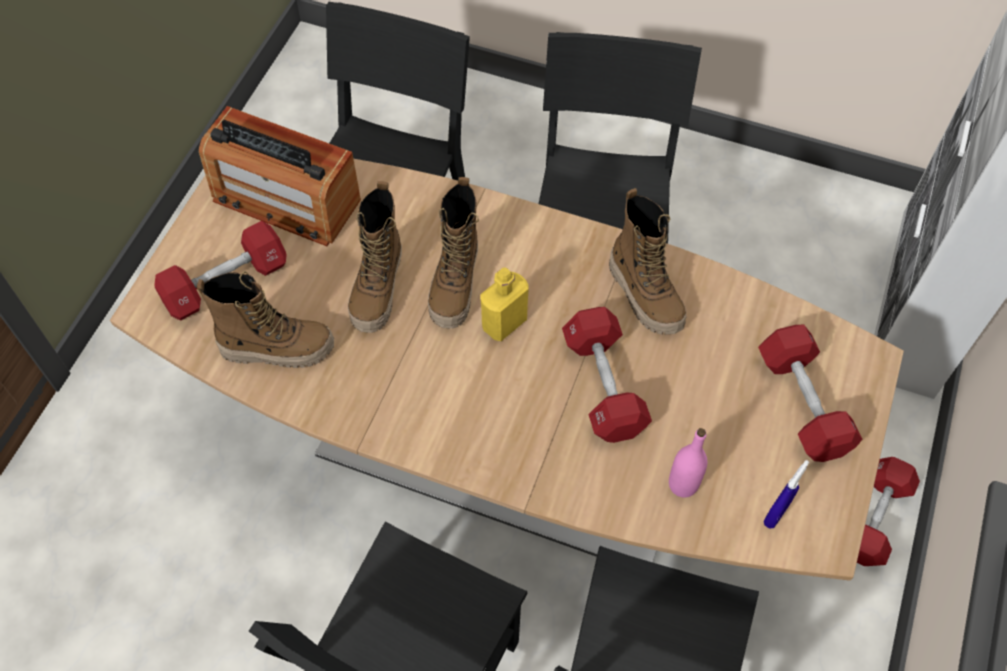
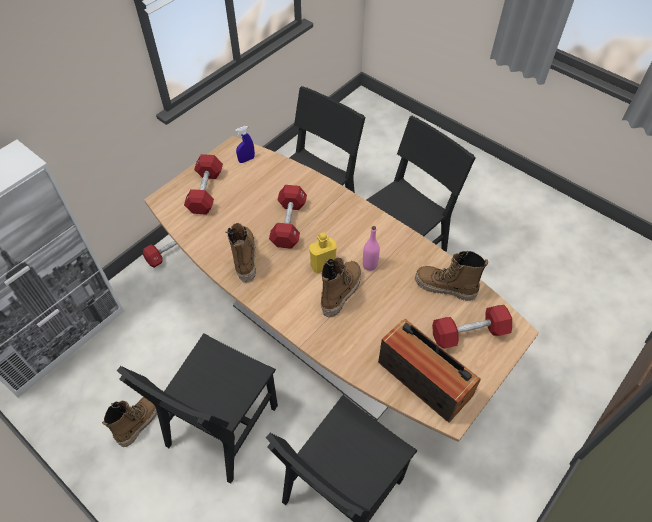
camera: 160 degrees left, 5 degrees down
boot [348,181,402,333] -> boot moved to [102,397,157,447]
pink bottle [669,428,707,498] -> pink bottle moved to [363,226,380,271]

